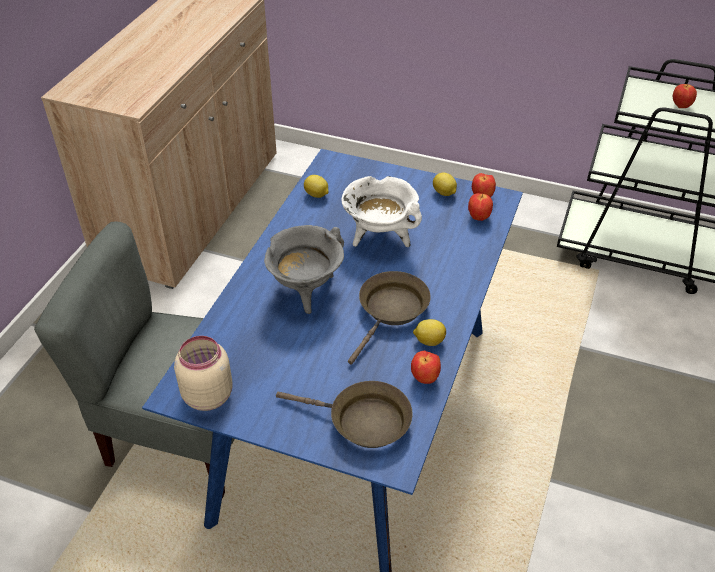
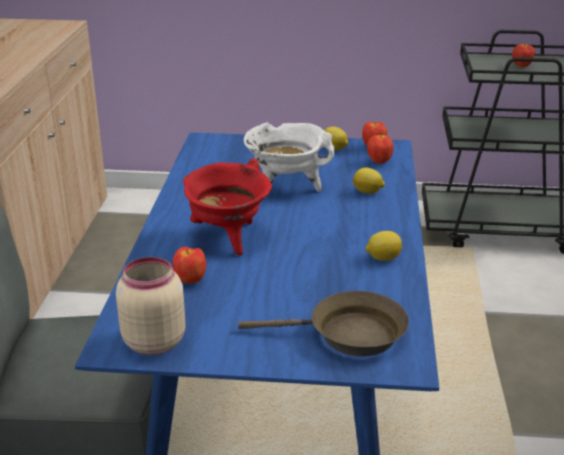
camera: 15 degrees left, 15 degrees down
grey cooking pot [264,225,344,314] -> red cooking pot [183,158,272,255]
lemon [304,175,329,198] -> lemon moved to [353,168,385,194]
brown frying pan [348,271,431,365] -> none
apple [411,351,441,384] -> apple moved to [172,247,206,284]

